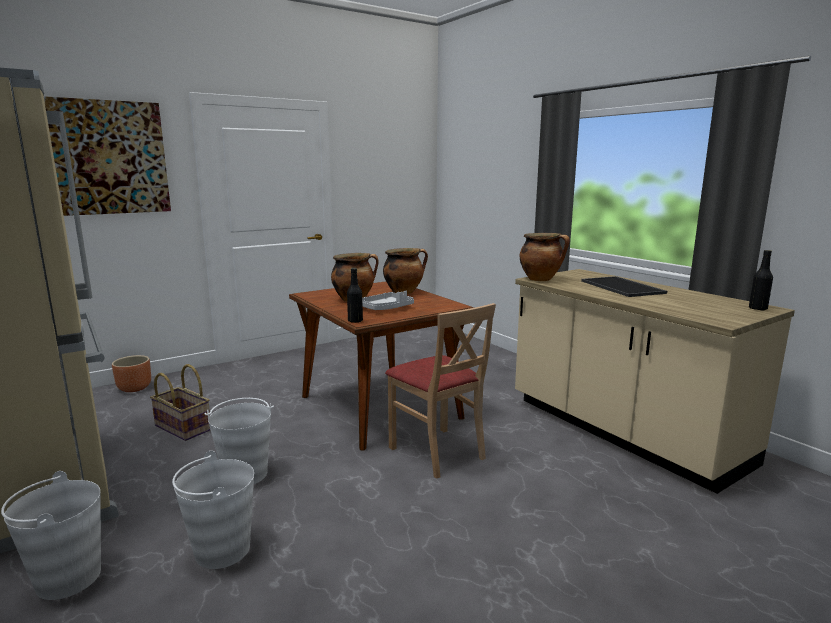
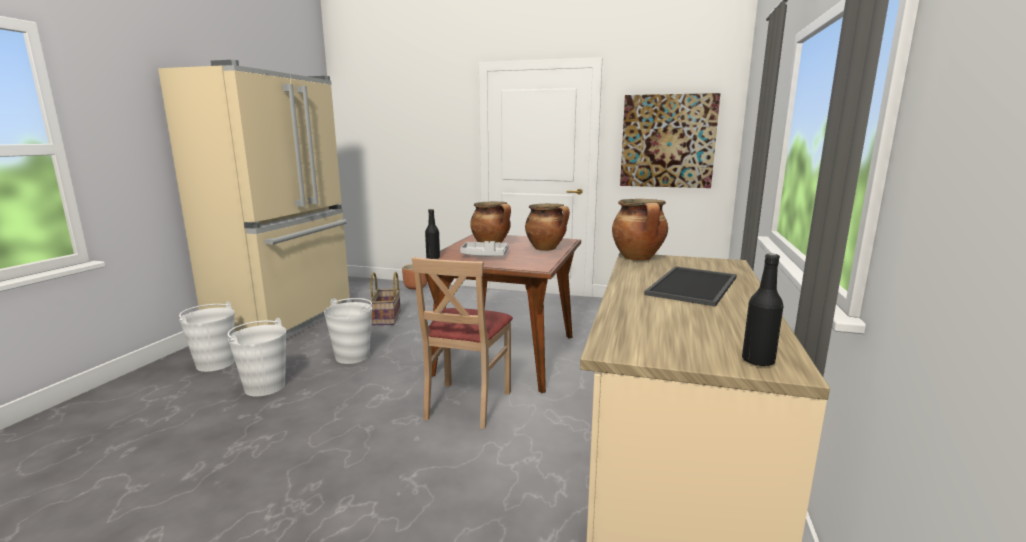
camera: 50 degrees right, 0 degrees up
picture [44,96,171,216] -> picture moved to [620,93,721,188]

